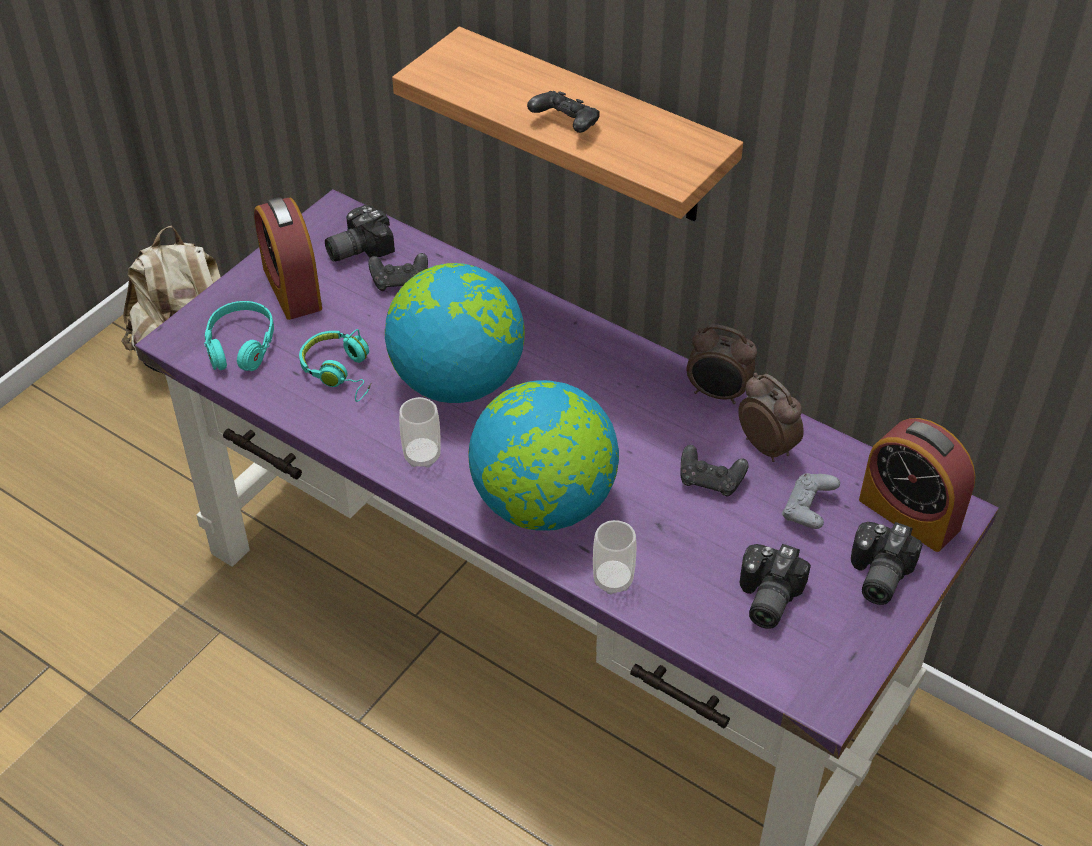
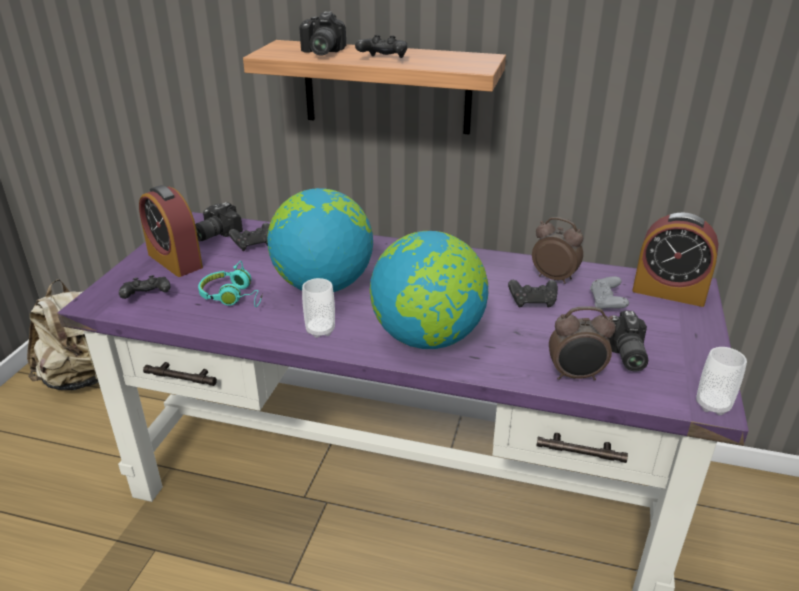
camera: 20 degrees left, 15 degrees down
turquoise headphones [204,301,274,371] -> black game controller [119,275,170,299]
cup [593,520,636,594] -> cup moved to [696,347,747,415]
alarm clock [687,325,757,404] -> alarm clock moved to [549,306,616,380]
camera [851,522,923,605] -> camera moved to [299,11,346,56]

